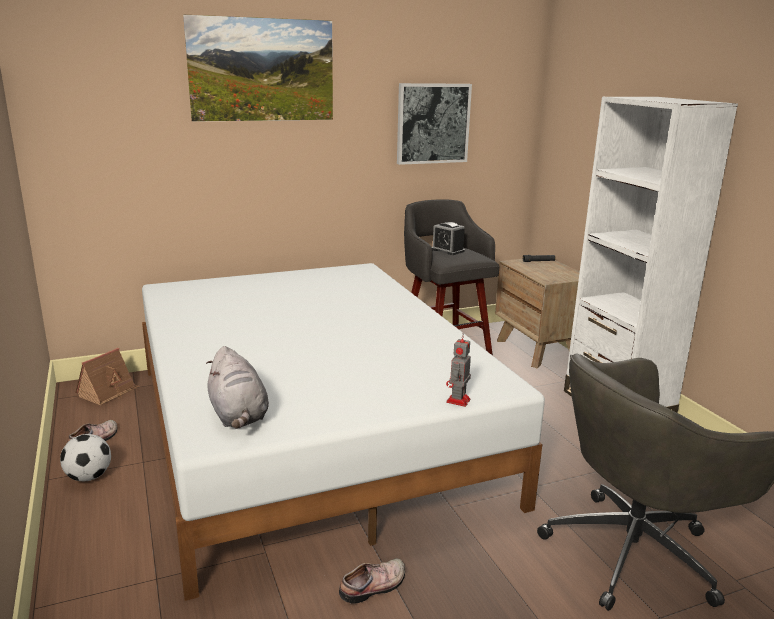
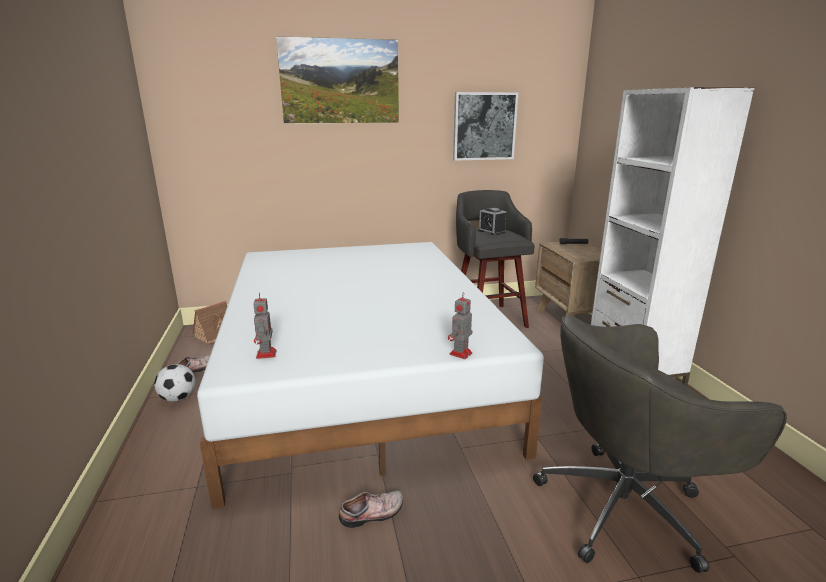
camera: 10 degrees right, 0 degrees up
grey plush toy [206,346,269,429] -> toy robot [254,293,276,359]

